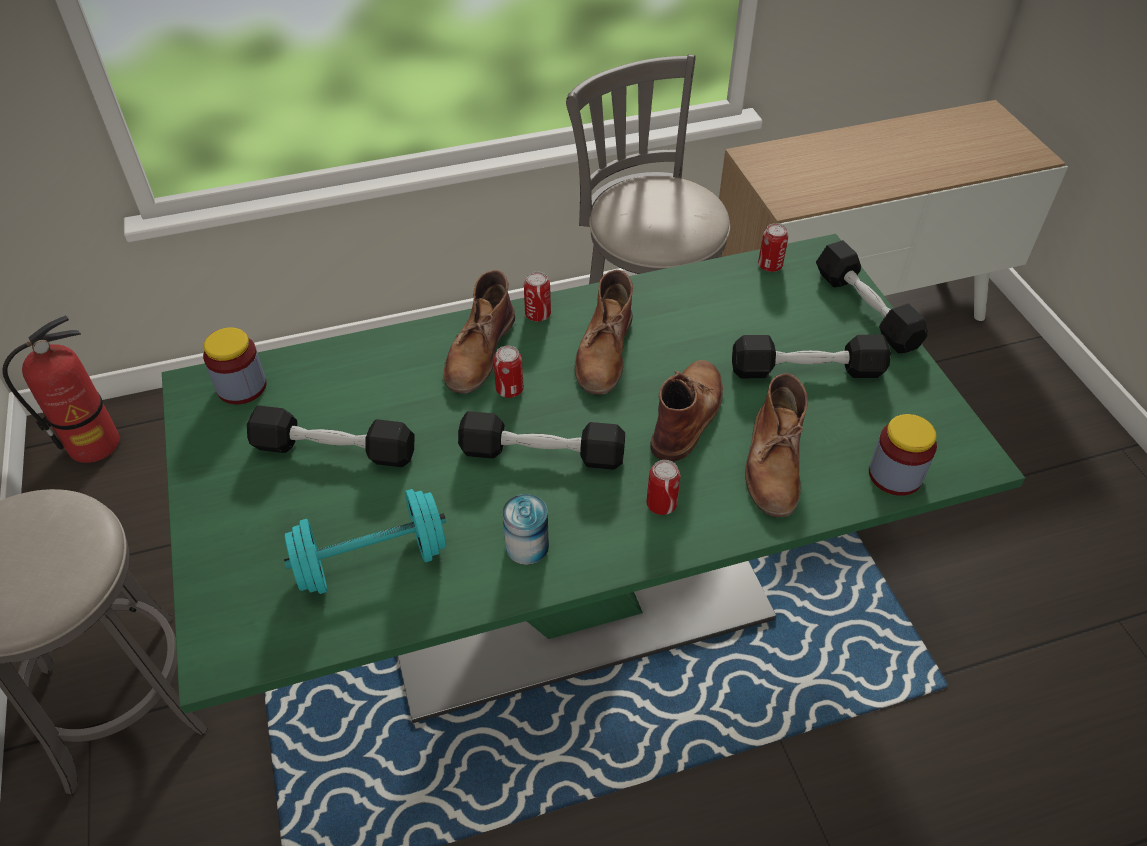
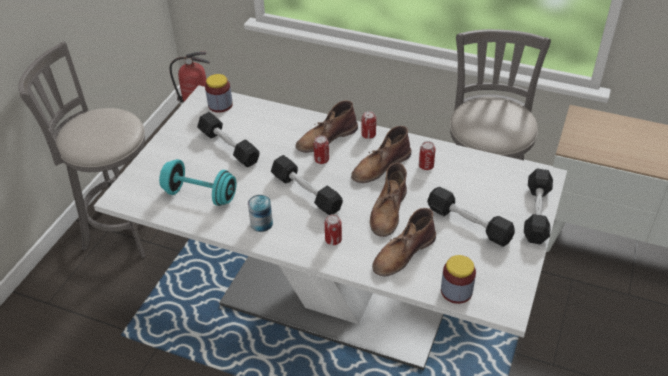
camera: 40 degrees right, 5 degrees down
green dining table [162,234,1025,723] -> white dining table [94,85,567,370]
brown boot [650,360,723,462] -> brown boot turned 135 degrees clockwise [370,163,407,237]
can [758,223,788,272] -> can moved to [419,141,435,170]

